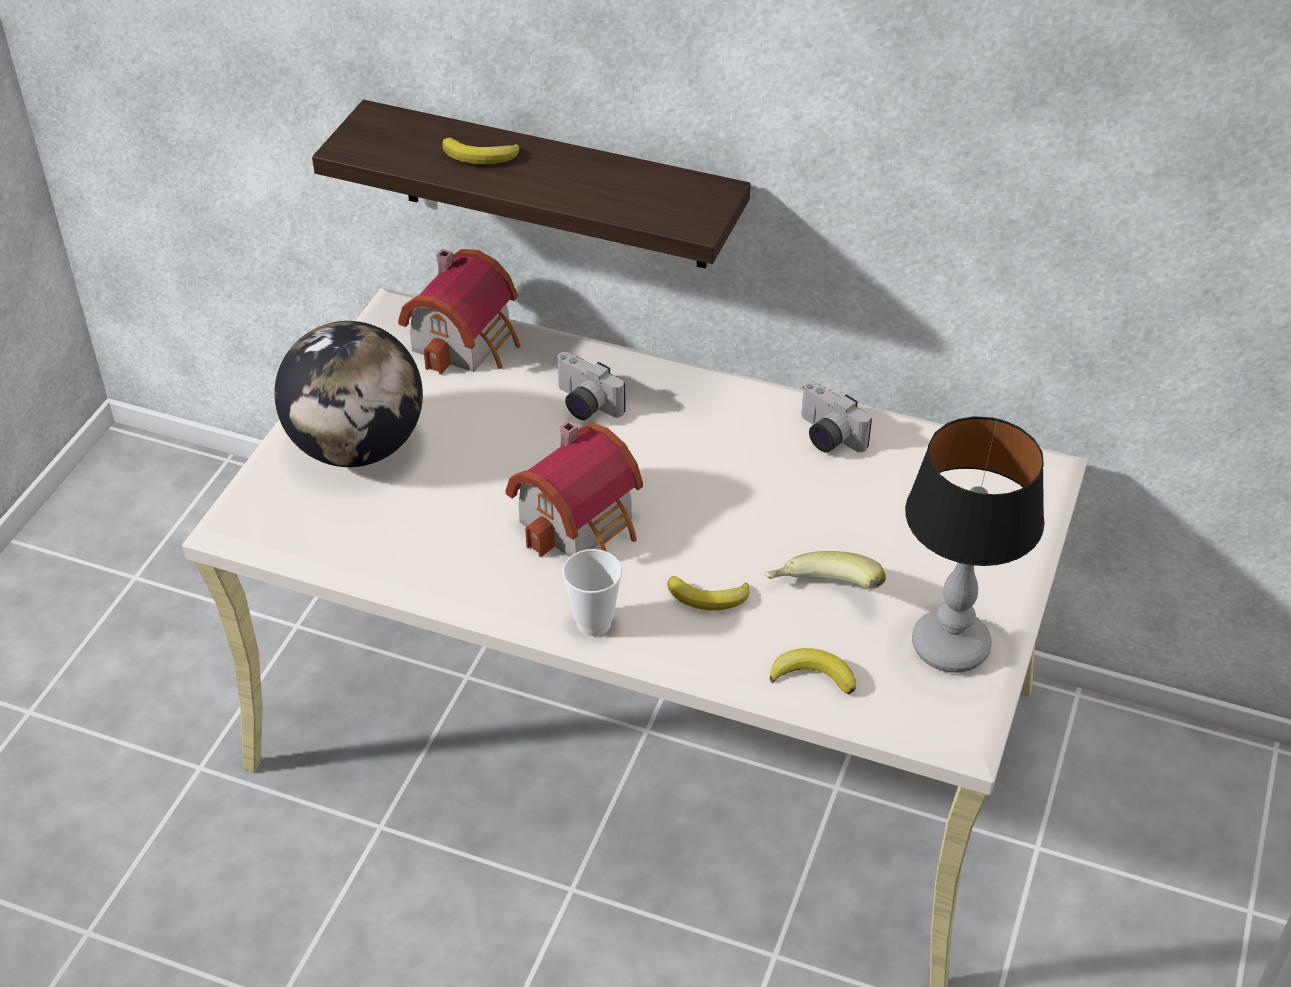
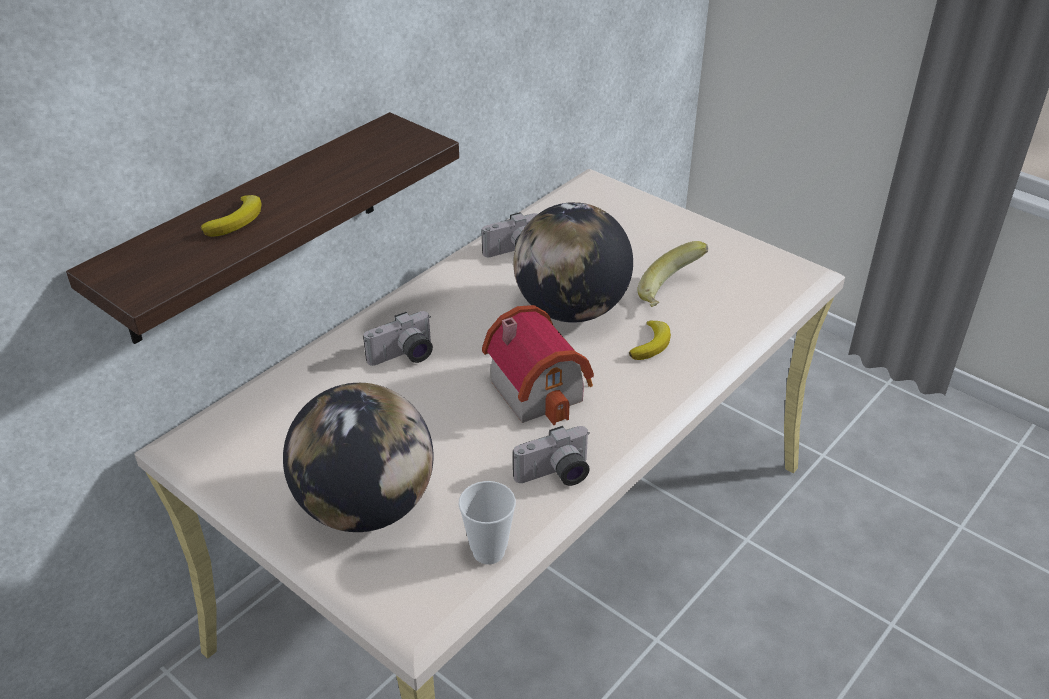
camera: 70 degrees left, 5 degrees down
toy house [398,249,520,375] -> none
cup [563,549,622,636] -> cup moved to [458,481,516,564]
banana [770,648,856,694] -> none
table lamp [905,416,1045,673] -> none
none -> globe [513,202,633,323]
none -> camera [513,426,590,486]

